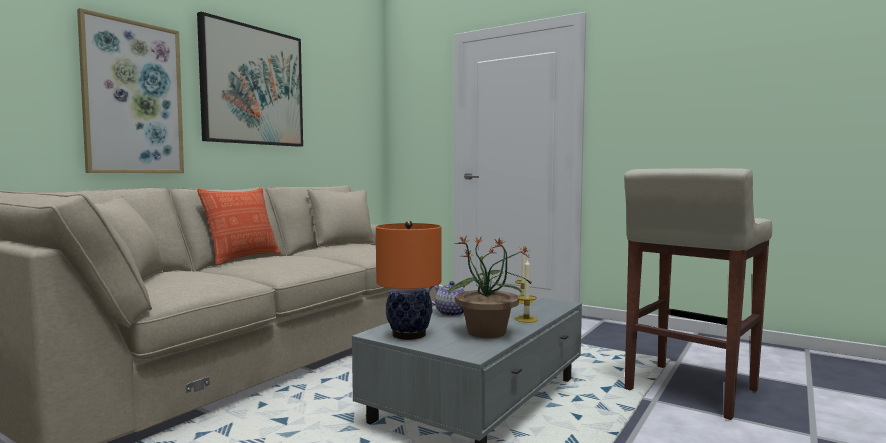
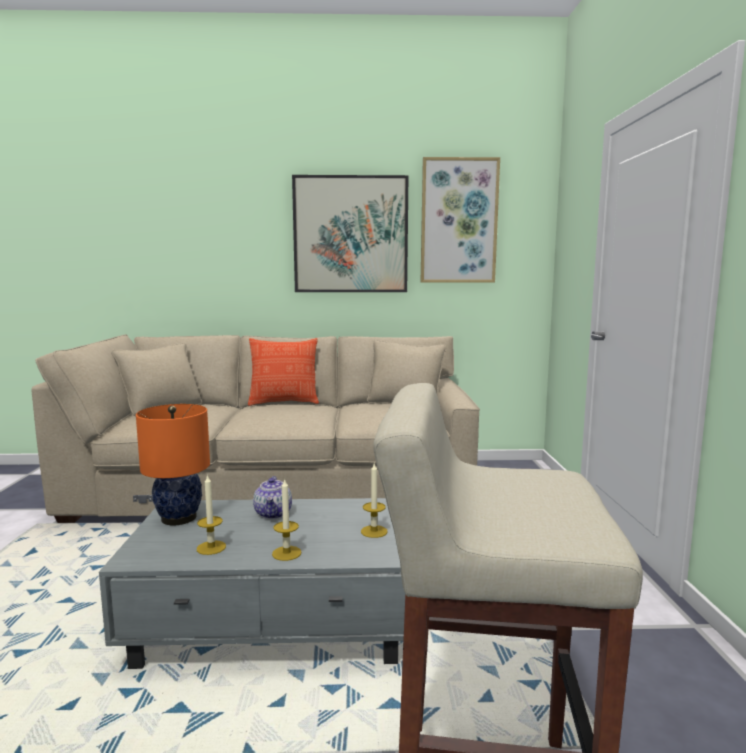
camera: 55 degrees right, 5 degrees up
picture [77,8,184,173] -> picture moved to [421,157,500,282]
potted plant [448,236,531,338] -> candle [197,474,226,555]

